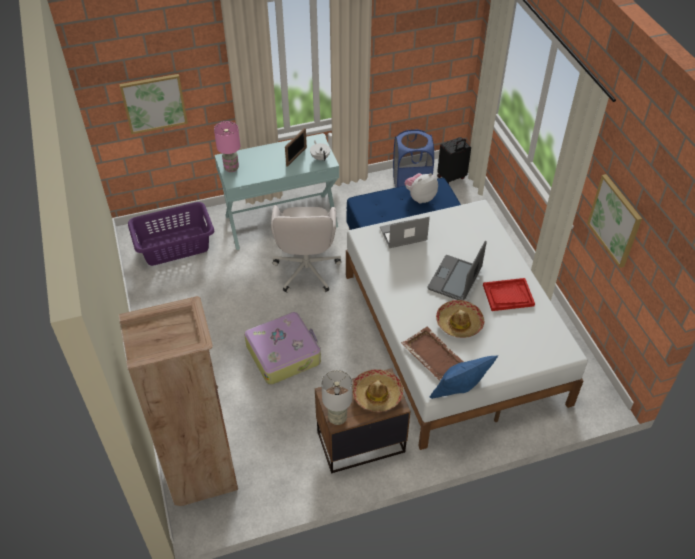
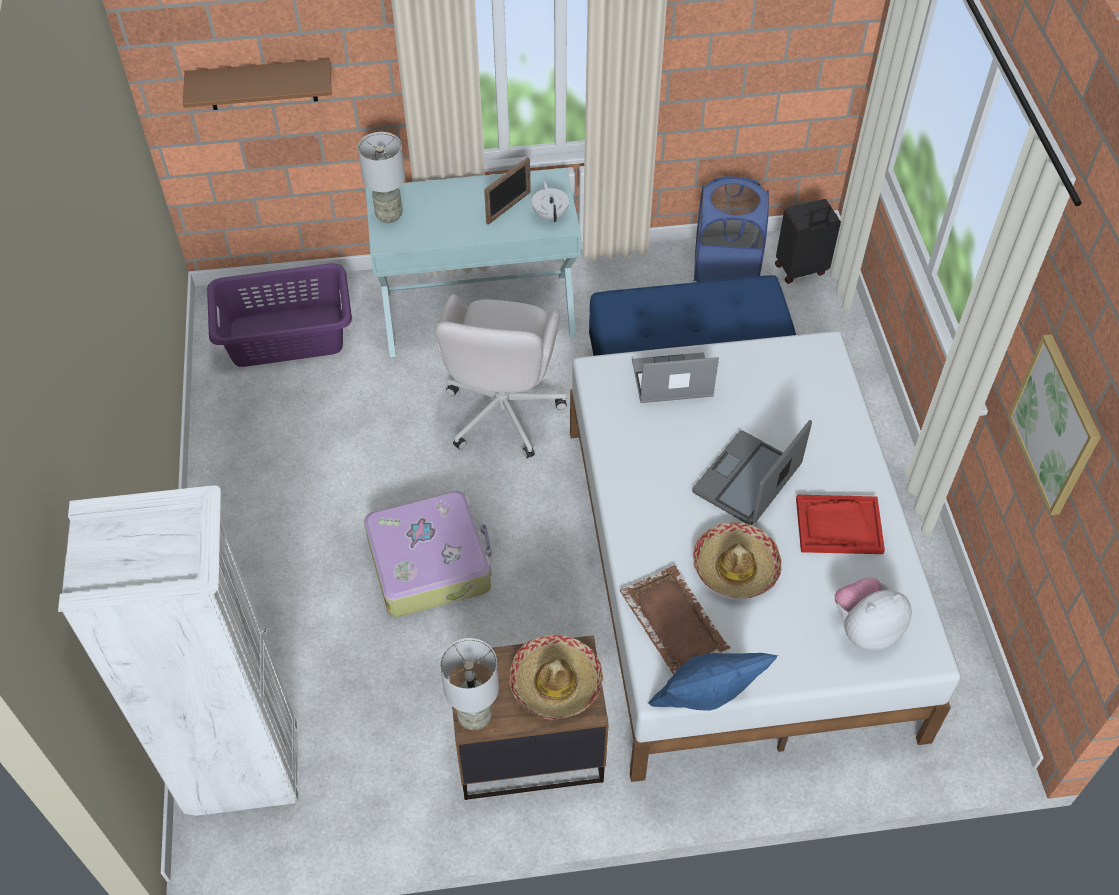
camera: 10 degrees right, 5 degrees up
brown cabinet [118,296,238,506] -> white cabinet [58,485,298,816]
picture [119,74,188,134] -> brown shelf [183,59,332,110]
pink table lamp [214,121,240,172] -> grey table lamp [358,132,405,223]
plush toy [404,173,438,203] -> plush toy moved to [835,577,912,651]

